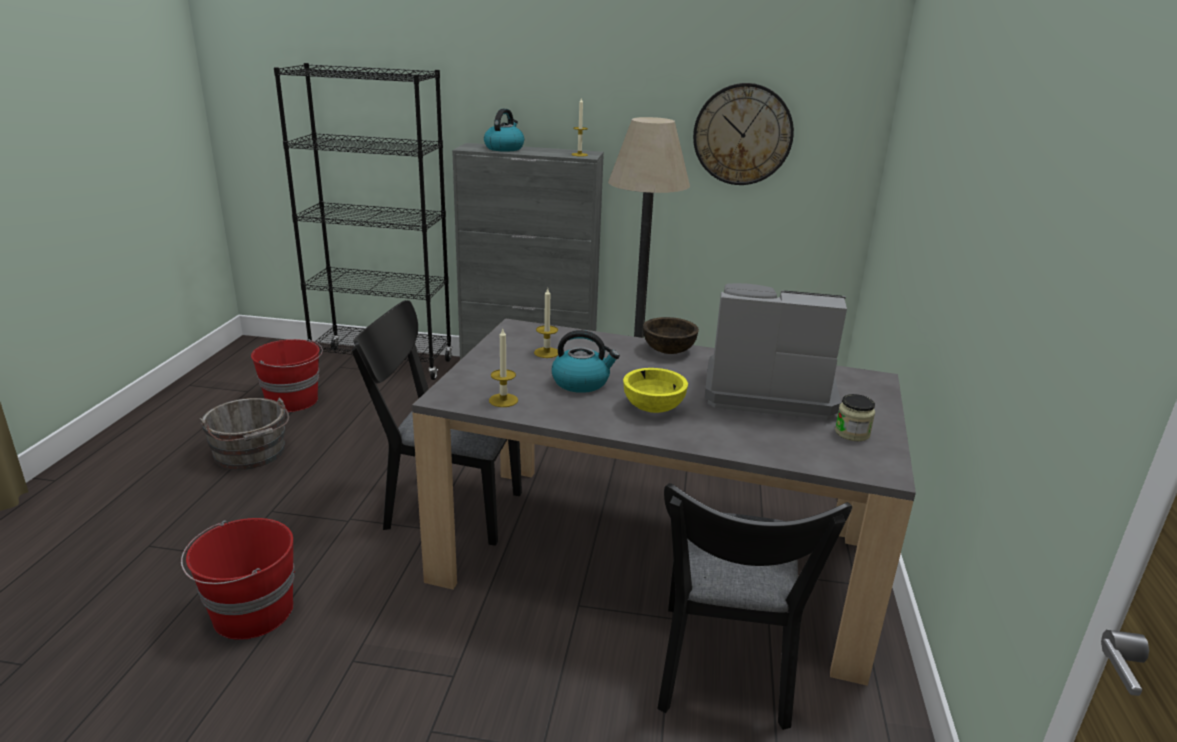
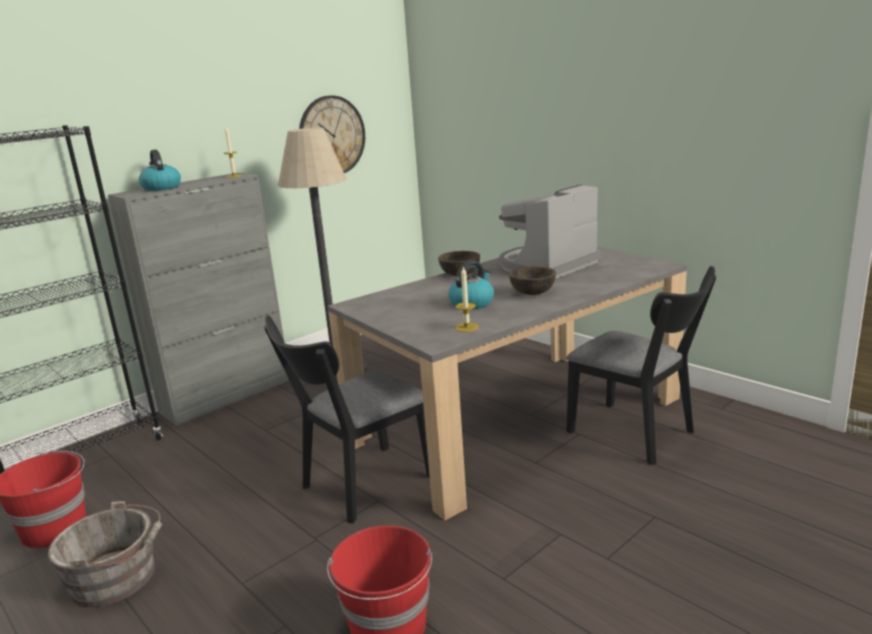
camera: 50 degrees left, 5 degrees down
candle [534,288,558,358] -> none
yellow bowl [623,368,688,413] -> brown bowl [509,266,556,295]
jar [835,394,875,441] -> none

